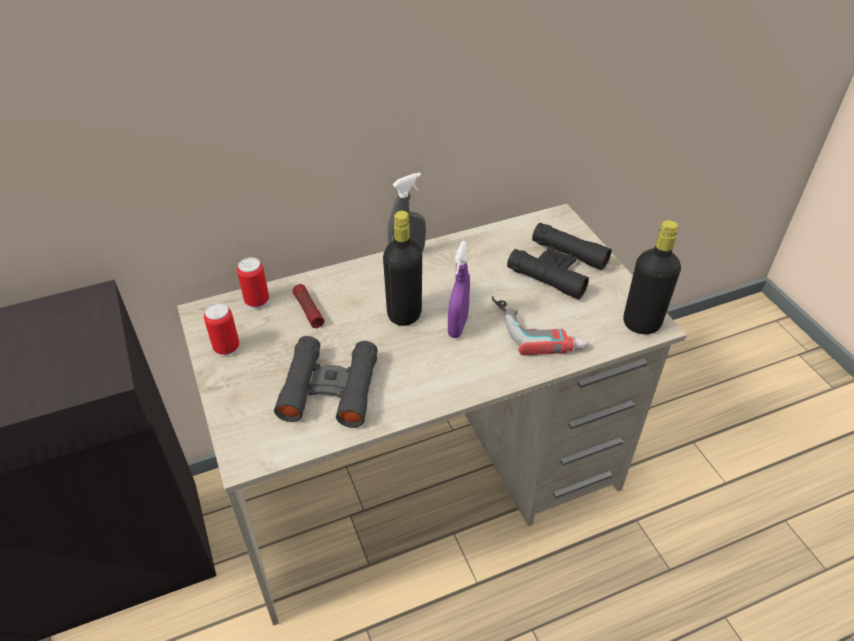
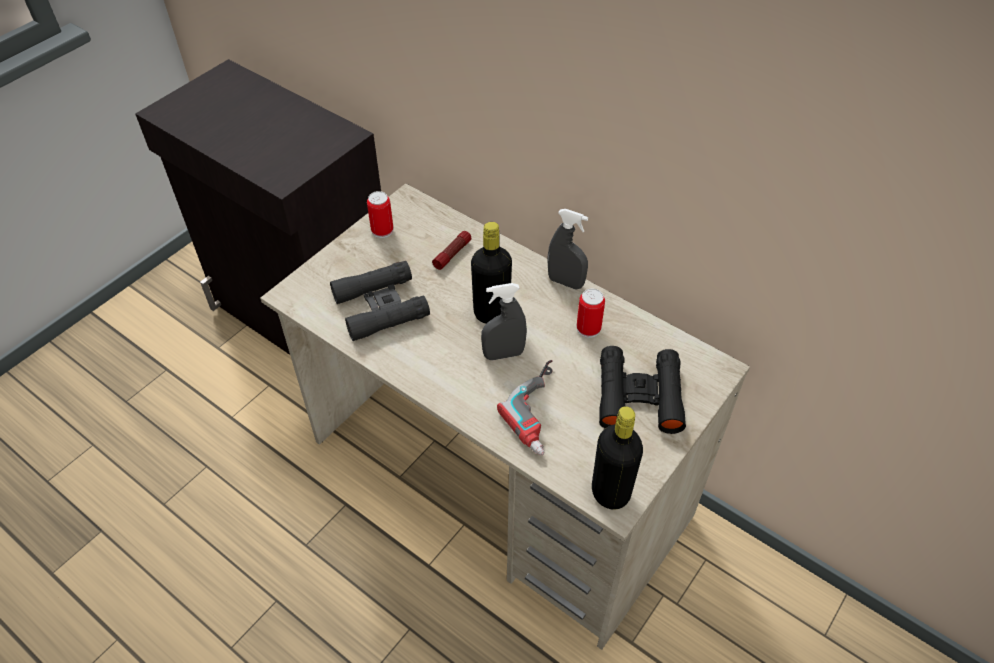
camera: 60 degrees right, 5 degrees up
can [237,257,269,309] -> can moved to [577,289,605,338]
purple spray bottle [448,241,470,338] -> grey spray bottle [481,283,527,360]

